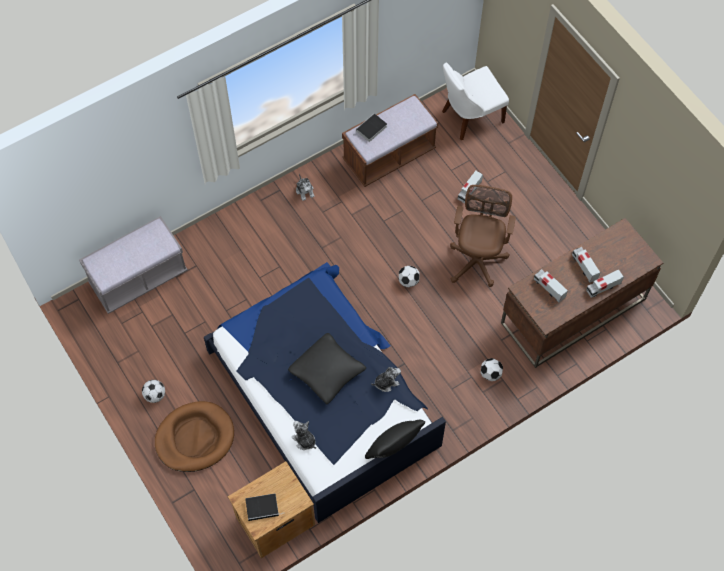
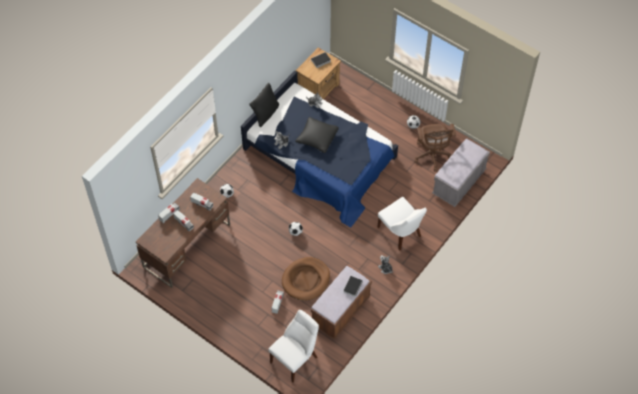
camera: 160 degrees right, 5 degrees down
brown dog bed [155,401,234,472] -> brown dog bed moved to [282,257,330,301]
brown office chair [450,185,516,287] -> brown office chair moved to [415,124,456,171]
none -> white chair [378,197,427,251]

